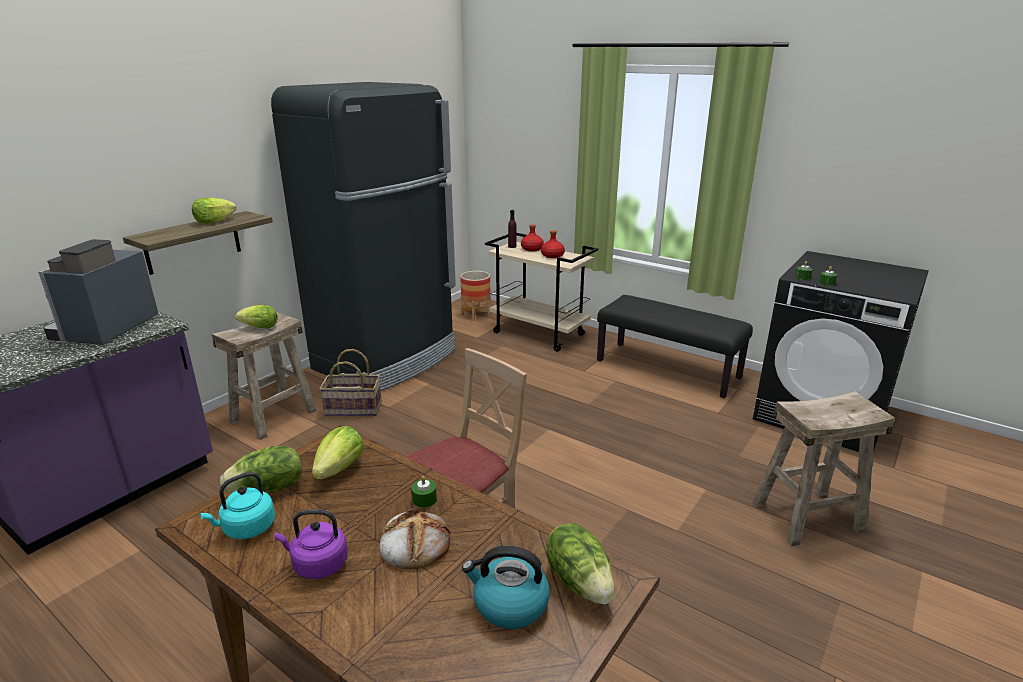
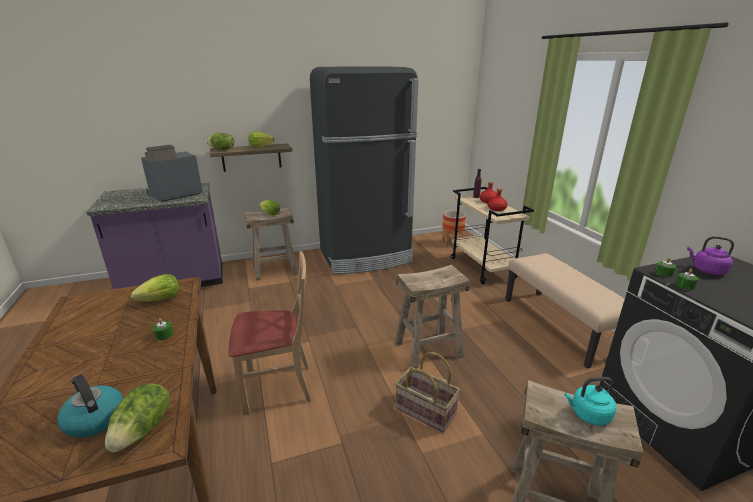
camera: 35 degrees right, 0 degrees up
turquoise kettle [200,472,275,539] -> turquoise kettle moved to [564,377,616,426]
lettuce [220,446,302,493] -> lettuce moved to [206,133,234,150]
purple kettle [275,509,348,579] -> purple kettle moved to [687,236,734,275]
basket [319,349,382,416] -> basket moved to [395,352,460,433]
bread [379,508,450,569] -> none
black bench [597,295,753,398] -> beige bench [505,253,625,369]
none -> beige stool [394,265,470,369]

